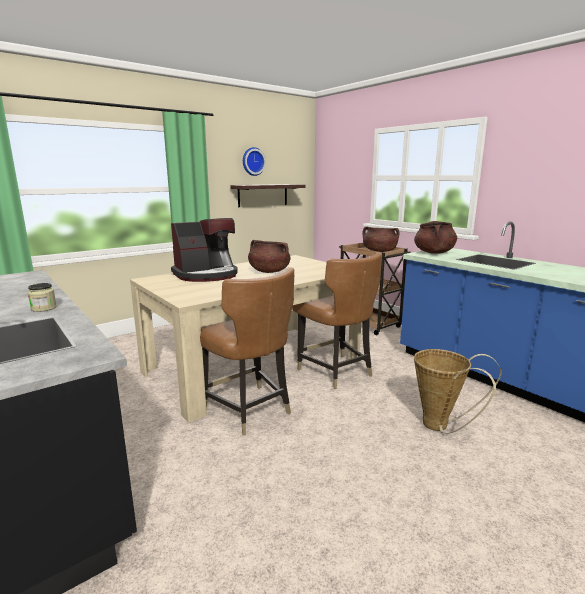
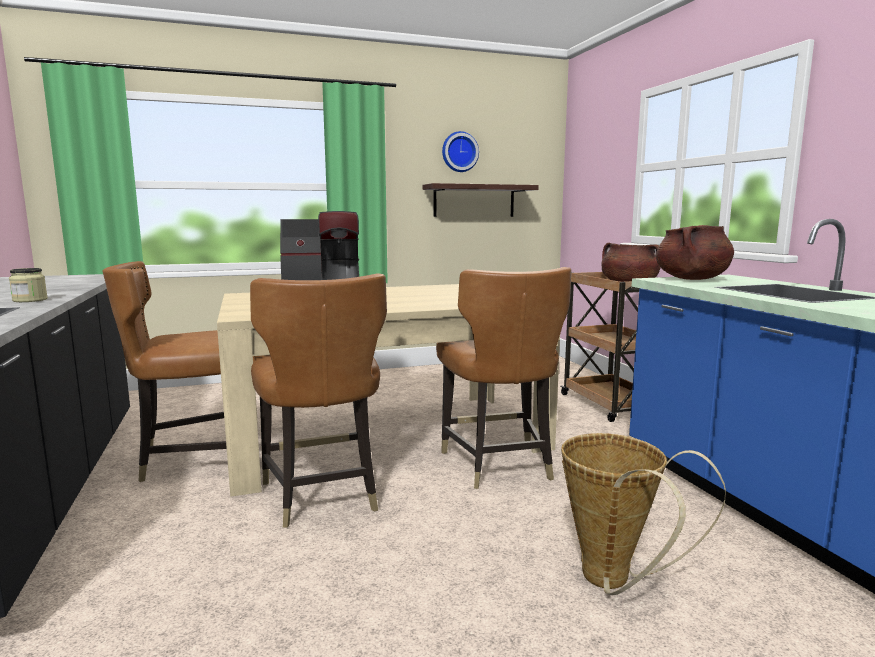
camera: 20 degrees right, 5 degrees down
brown cooking pot [248,240,290,273] -> none
none -> brown chair [103,261,227,482]

